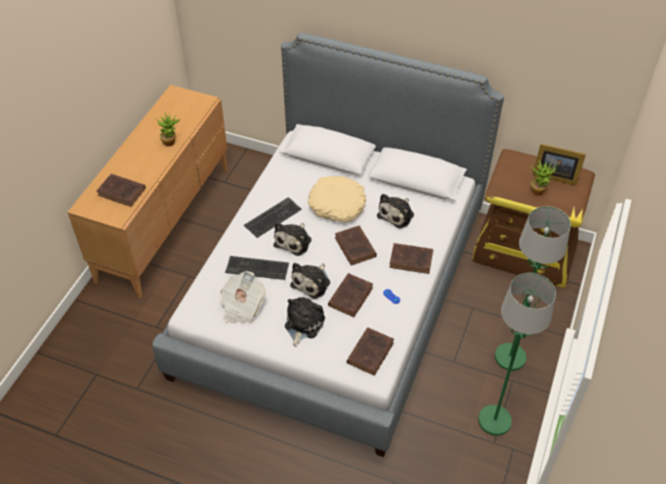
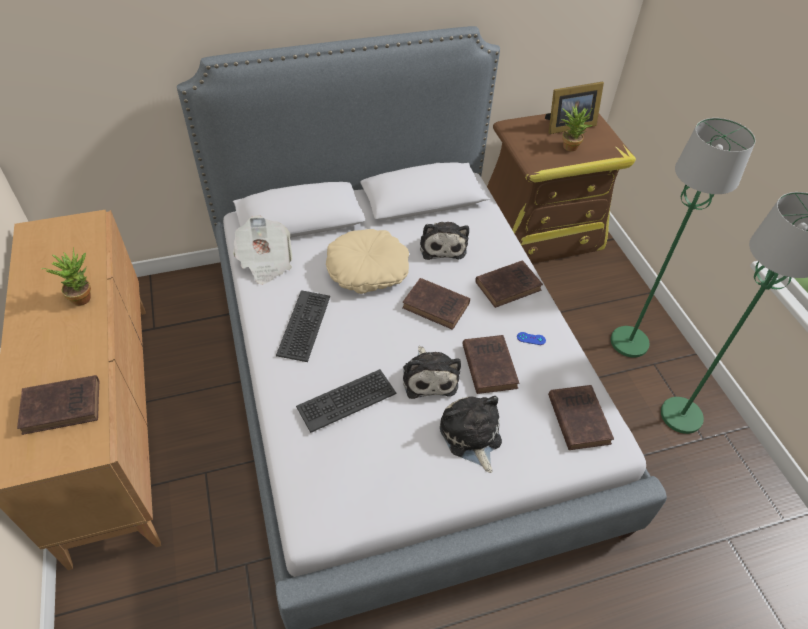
camera: 40 degrees left, 0 degrees up
newspaper [220,271,266,323] -> newspaper moved to [233,215,292,285]
plush toy [274,222,311,256] -> none

